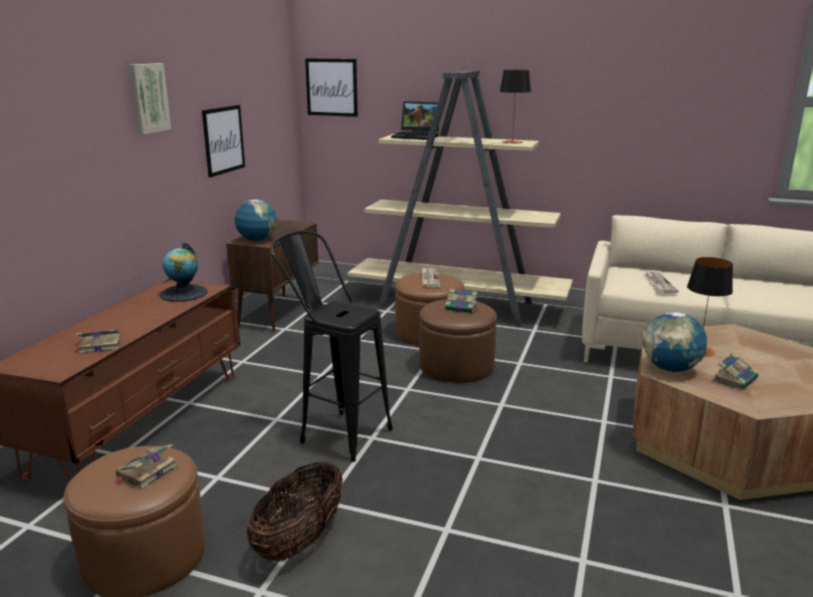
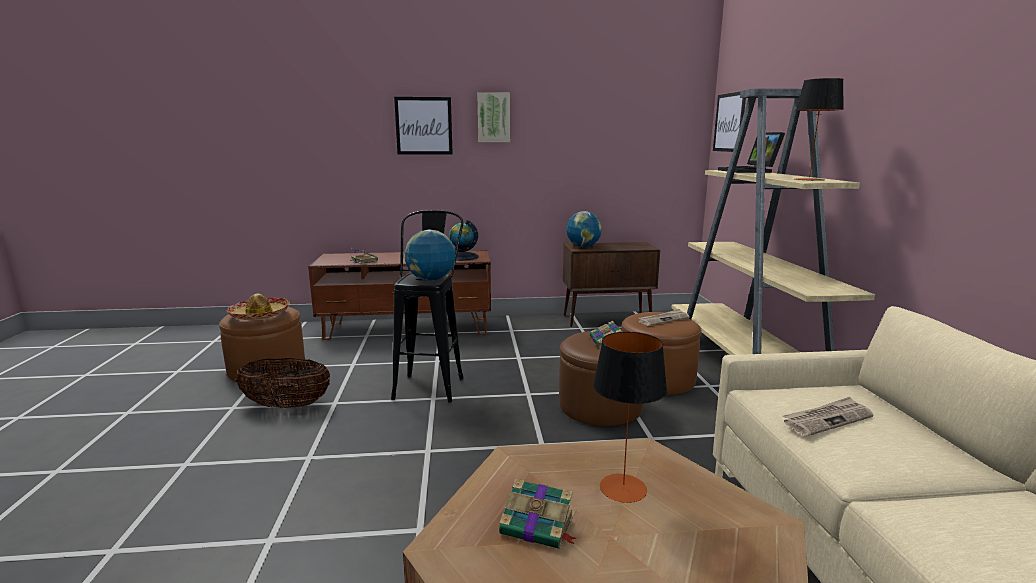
camera: 65 degrees right, 5 degrees down
book [114,444,178,489] -> hat [227,293,290,320]
picture [202,105,245,178] -> picture moved to [394,97,453,155]
globe [643,312,707,372] -> globe moved to [404,229,456,280]

